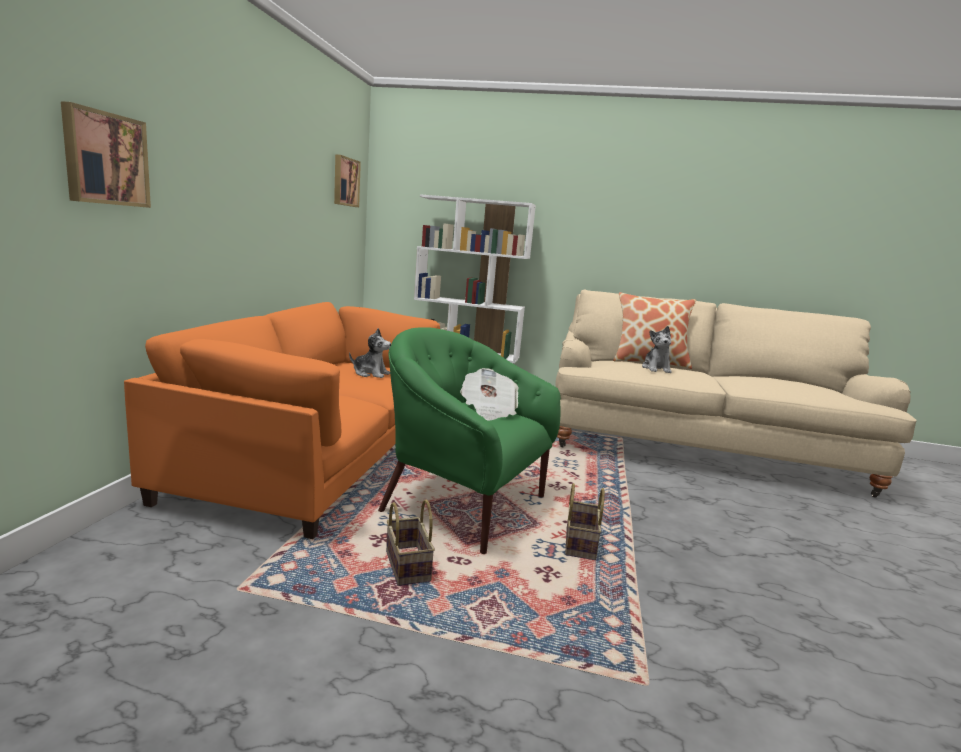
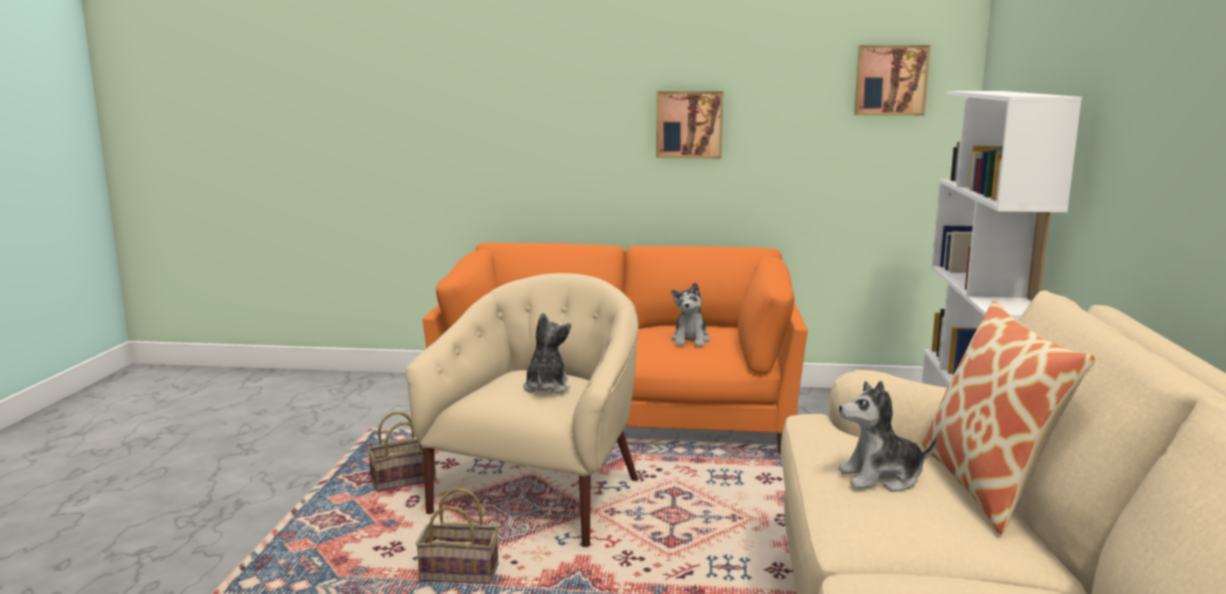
camera: 85 degrees right, 0 degrees up
picture [61,101,151,208] -> picture moved to [656,91,724,159]
green armchair [378,327,561,554] -> beige armchair [405,273,638,547]
newspaper [460,368,518,420] -> plush toy [523,313,571,394]

